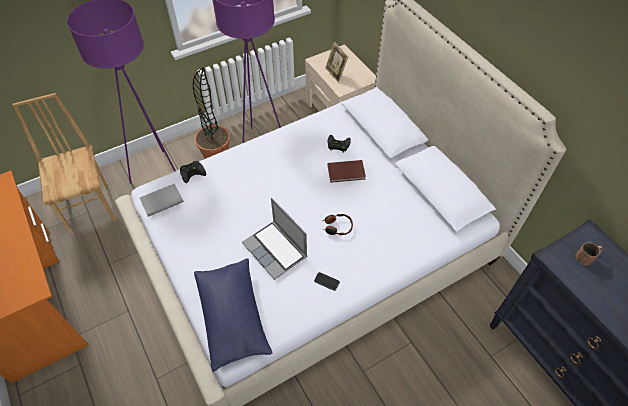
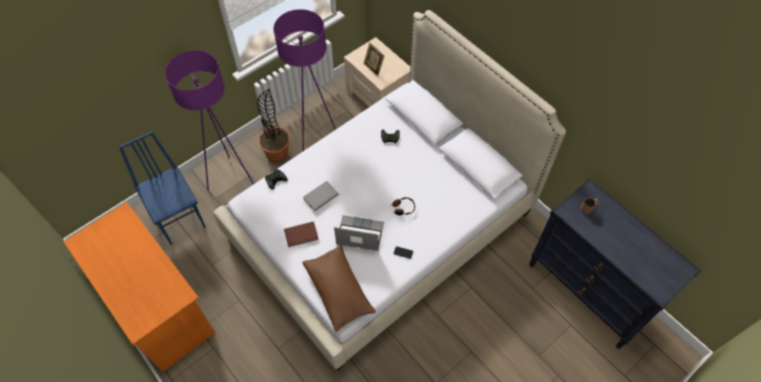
camera: 10 degrees left, 5 degrees up
brown chair [12,93,116,235] -> blue chair [119,131,206,245]
grey book [140,184,184,217] -> grey book moved to [303,181,339,211]
blue pillow [194,258,272,372] -> brown pillow [302,245,376,332]
laptop [242,198,308,280] -> laptop turned 150 degrees clockwise [334,215,384,251]
brown book [327,160,366,183] -> brown book moved to [284,221,319,247]

